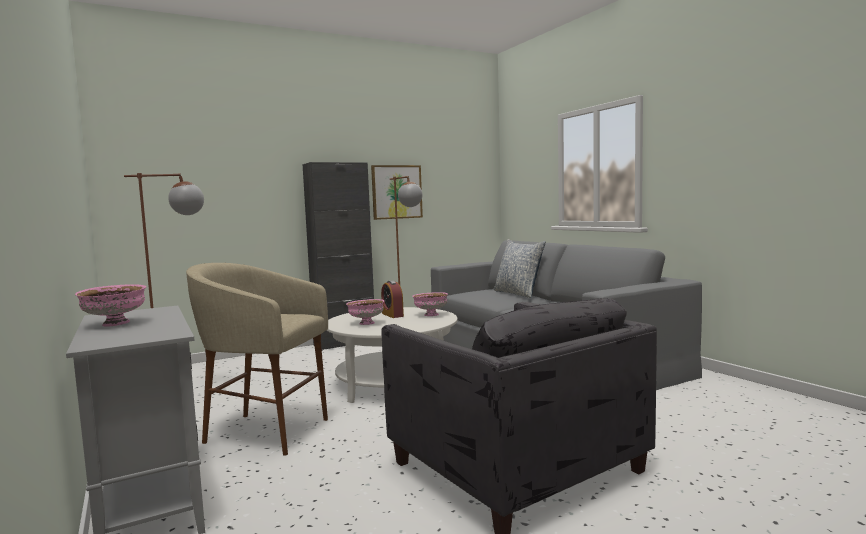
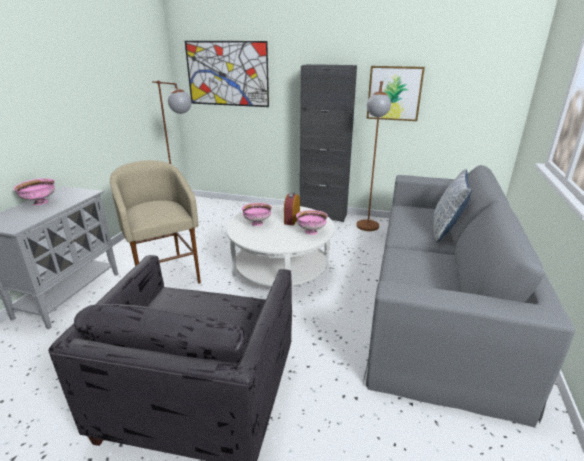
camera: 45 degrees right, 20 degrees up
none -> picture [185,41,269,107]

